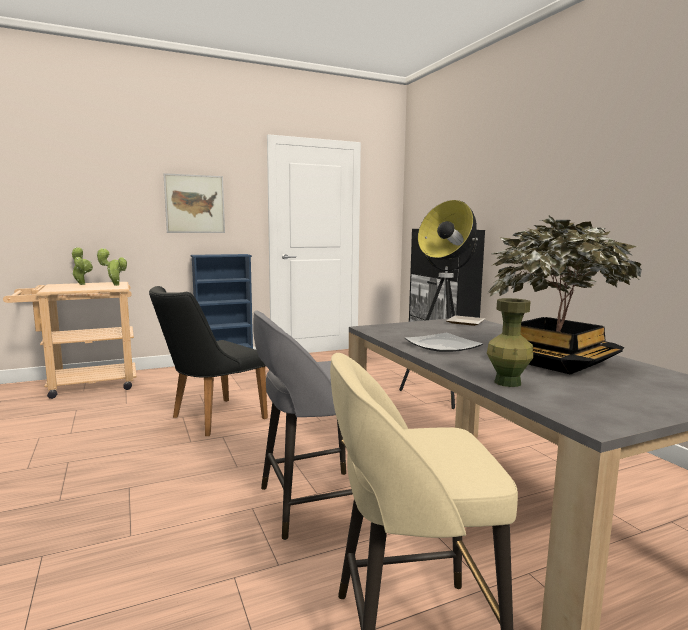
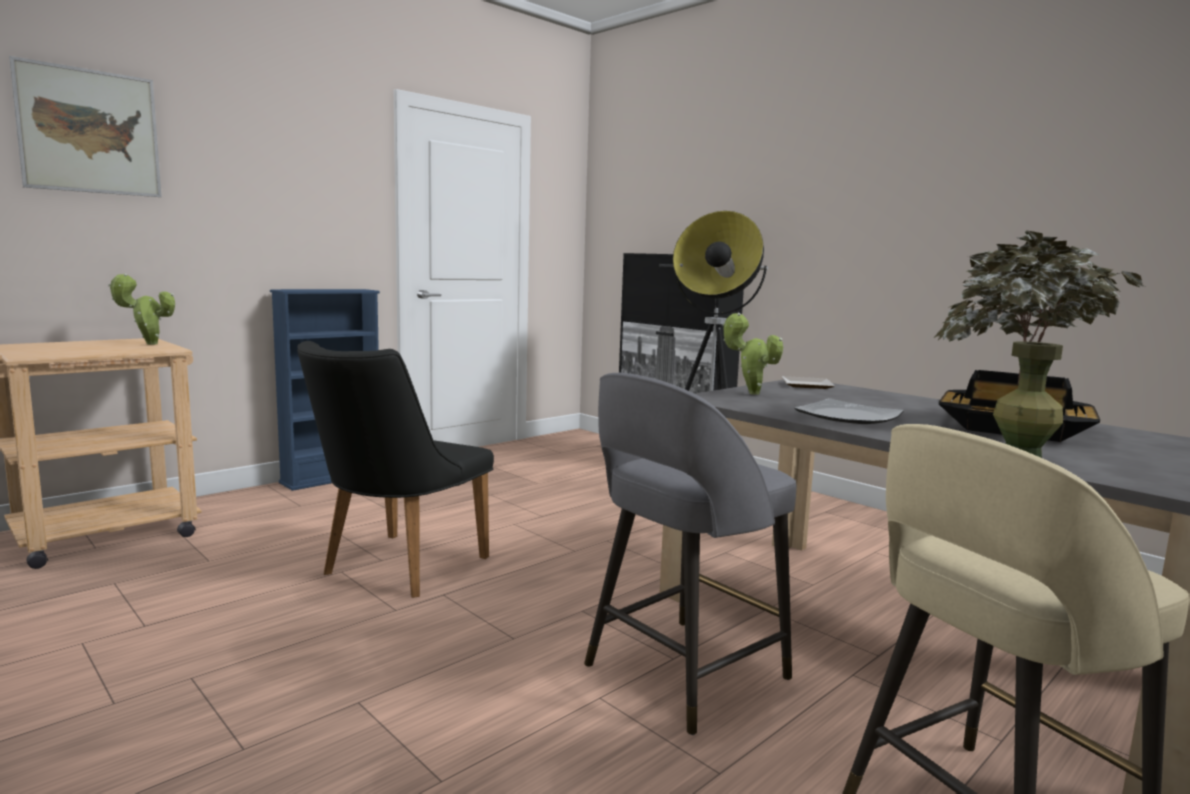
camera: 20 degrees left, 0 degrees up
potted plant [72,247,93,285] -> potted plant moved to [722,313,783,395]
picture [163,173,225,233] -> picture moved to [9,56,162,197]

